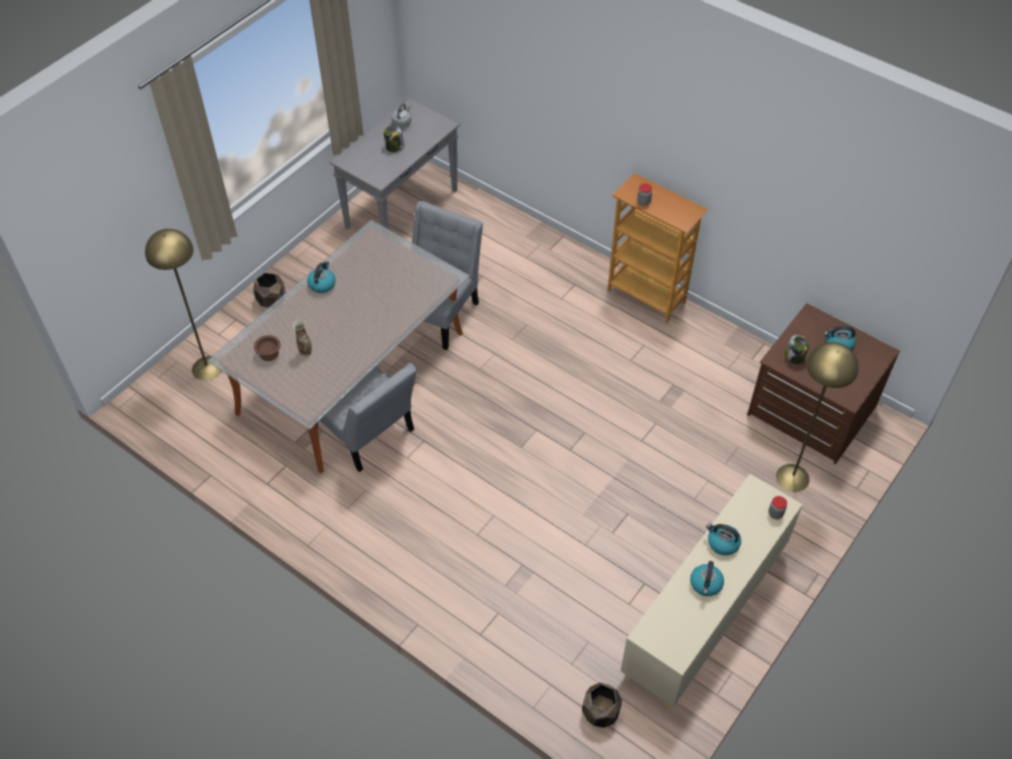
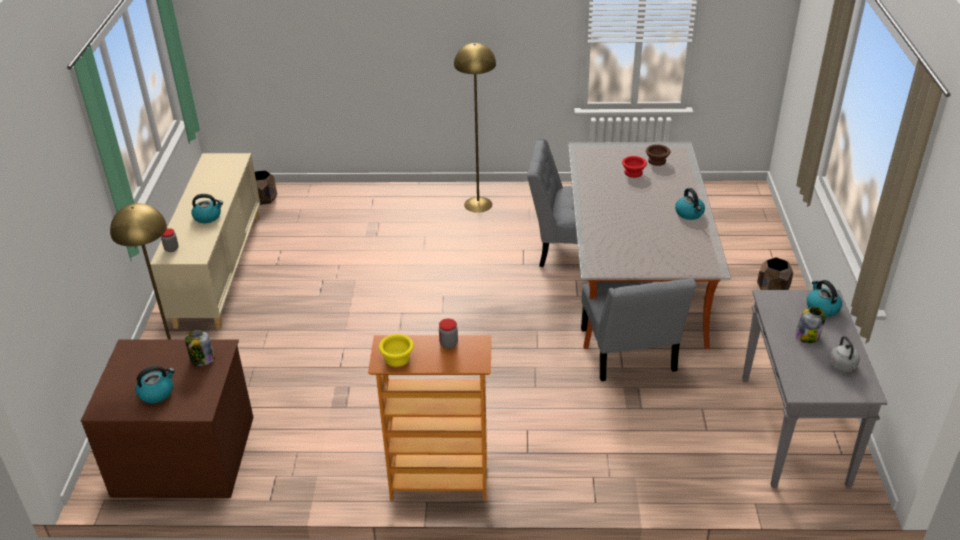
camera: 145 degrees right, 15 degrees down
yellow floor lamp [145,229,222,381] -> yellow floor lamp moved to [454,43,496,213]
vase [292,320,312,356] -> red bowl [622,156,647,178]
kettle [690,561,724,596] -> kettle moved to [807,280,842,317]
none -> yellow bowl [379,334,414,367]

